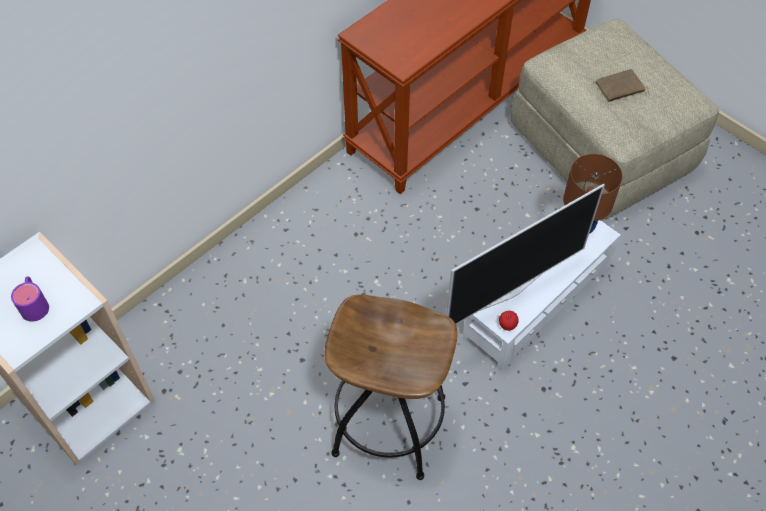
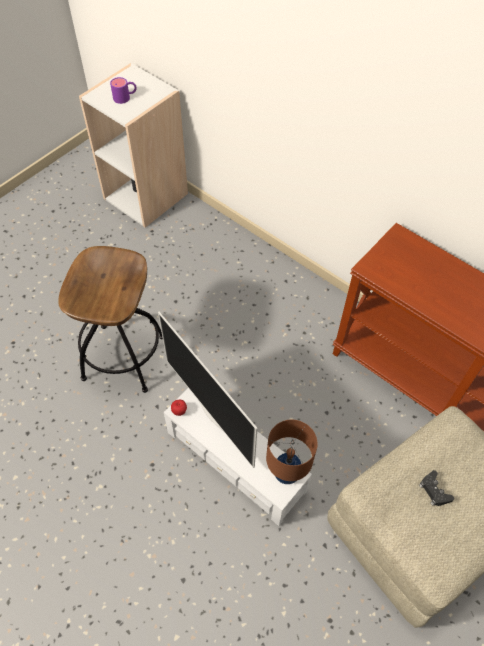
camera: 85 degrees right, 0 degrees up
brown book [595,69,650,102] -> black game controller [419,470,454,506]

